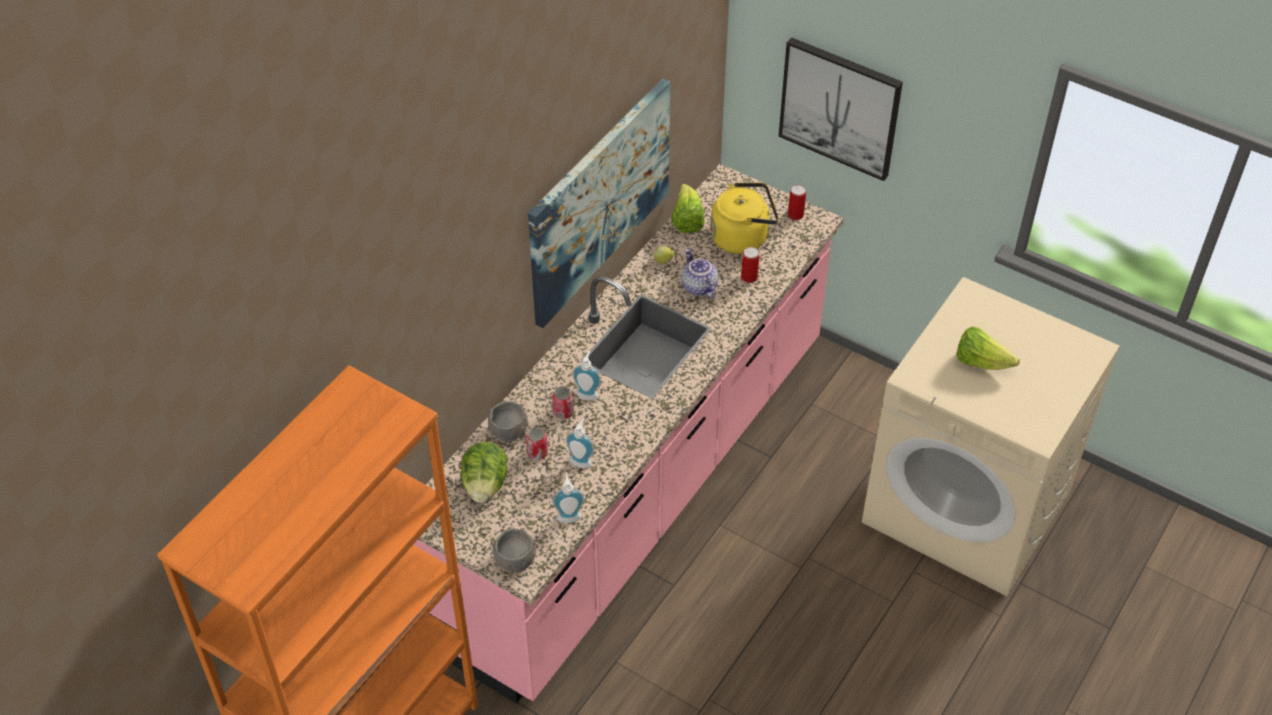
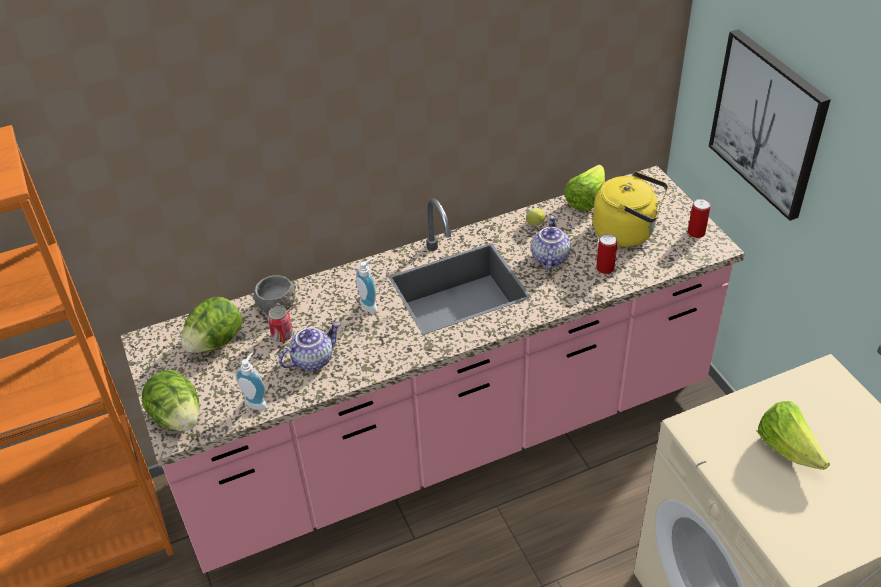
camera: 35 degrees right, 5 degrees down
grey bowl [492,529,536,572] -> lettuce [142,370,199,431]
picture [528,78,670,328] -> none
can [553,386,574,419] -> none
soap dispenser [566,418,594,468] -> teapot [279,322,340,371]

